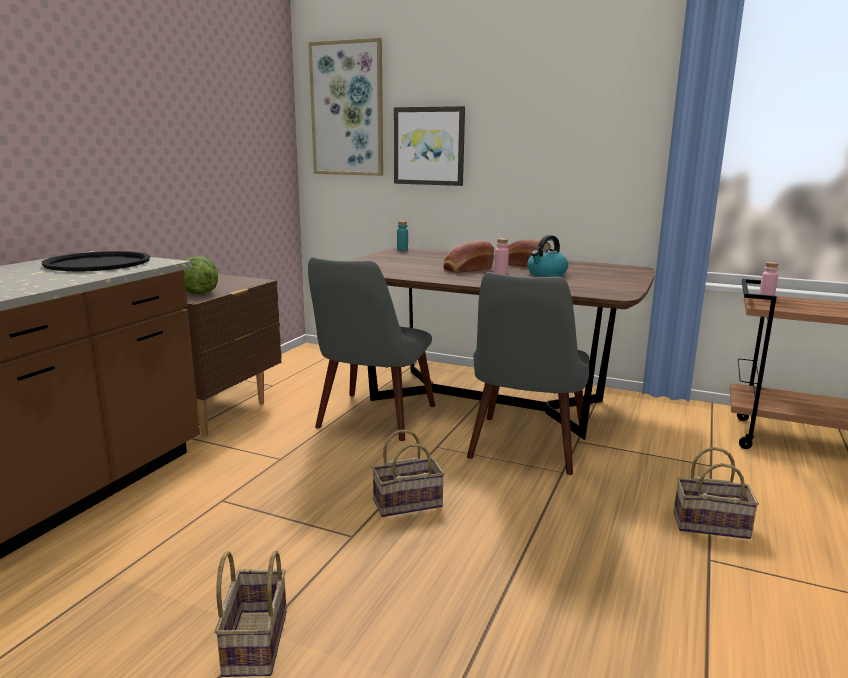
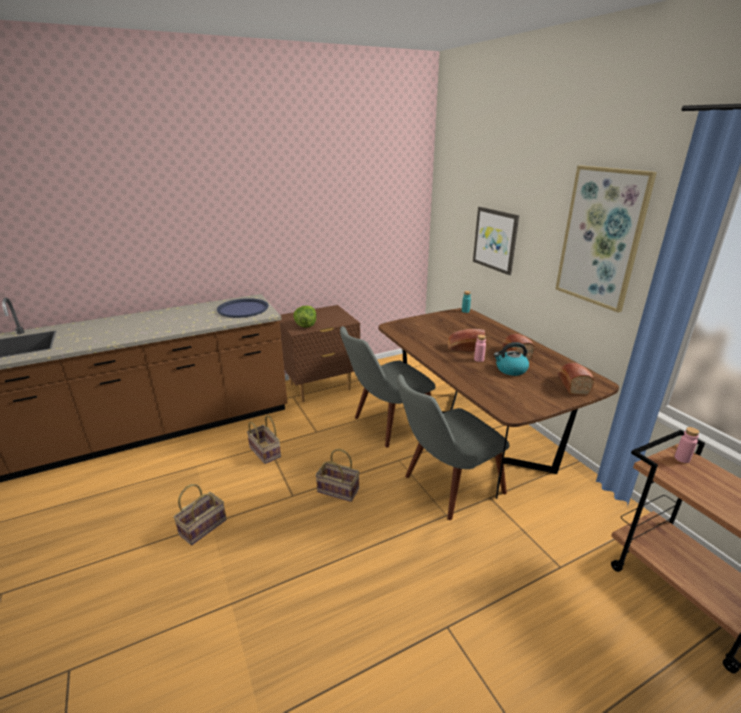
camera: 40 degrees right, 10 degrees up
black tray [42,251,150,272] -> blue tray [217,298,269,318]
picture [308,38,383,176] -> picture moved to [556,165,657,313]
basket [674,447,759,539] -> basket moved to [247,415,281,464]
none -> bread [558,363,595,395]

